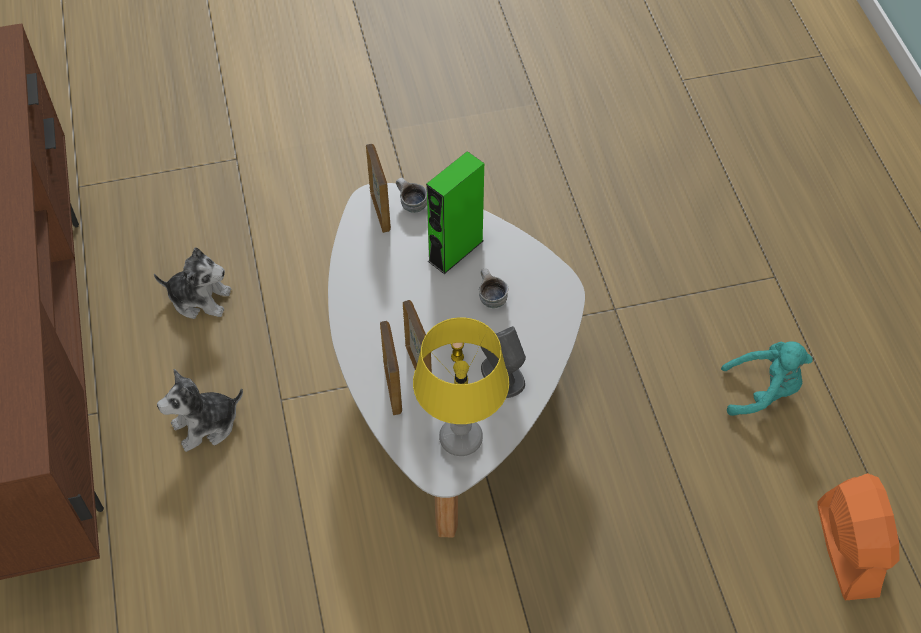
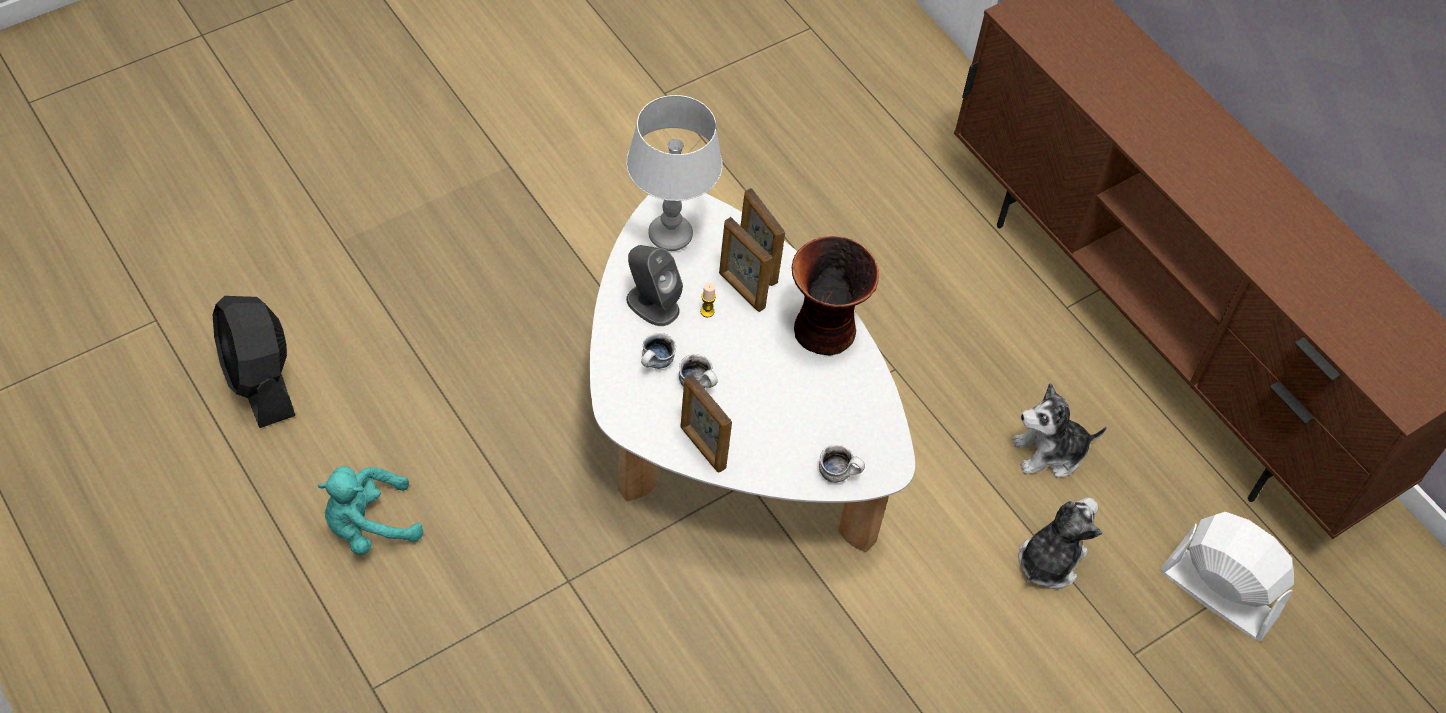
camera: 155 degrees right, 0 degrees up
plush toy [157,369,243,452] -> plush toy moved to [1018,497,1102,589]
picture frame [366,144,391,233] -> picture frame moved to [680,373,732,473]
yellow table lamp [413,317,509,456] -> grey table lamp [626,95,722,251]
green speaker [426,151,484,274] -> none
orange fan [817,473,900,601] -> black fan [213,296,295,428]
none -> mug [641,333,676,369]
none -> vase [792,236,879,355]
none -> white fan [1160,512,1294,641]

